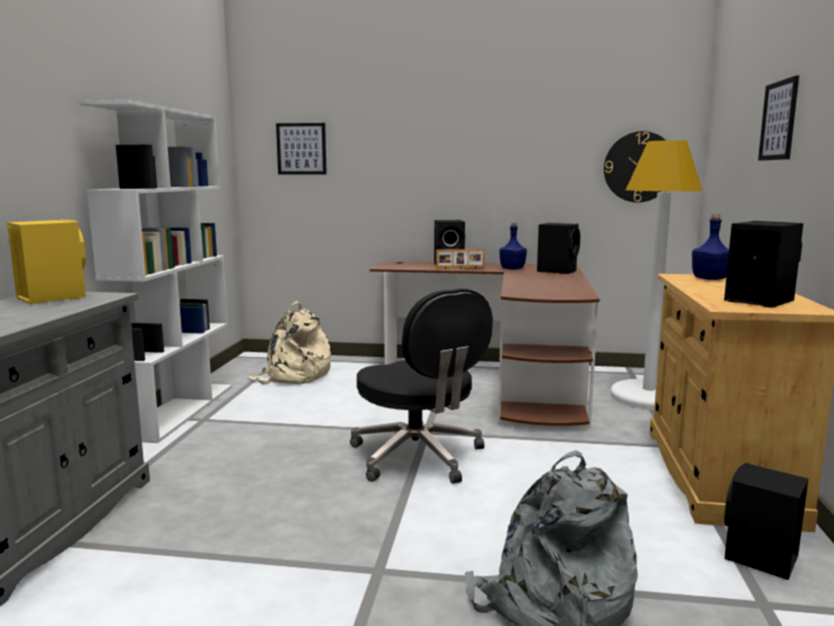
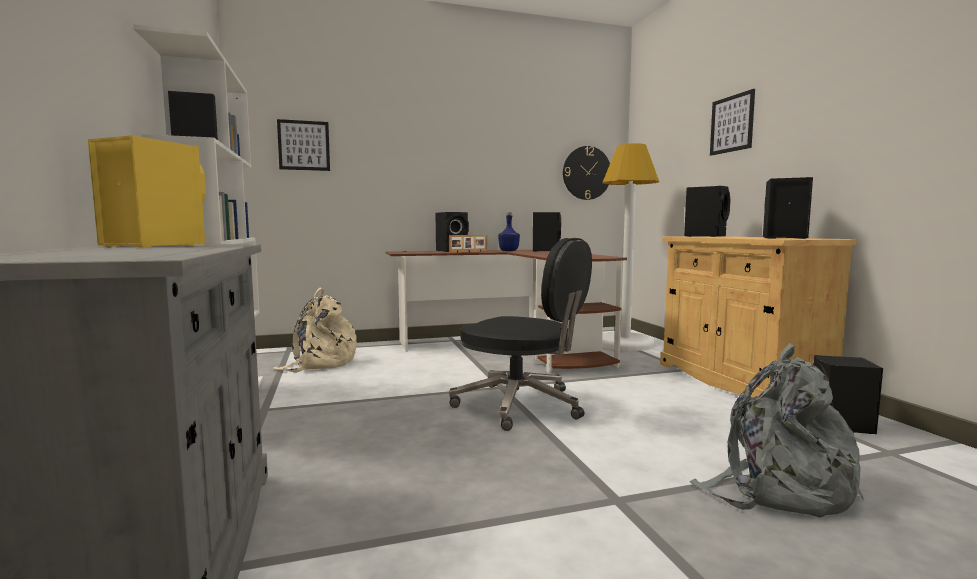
camera: 25 degrees left, 5 degrees down
blue bottle [692,214,729,280] -> black speaker [684,186,730,237]

